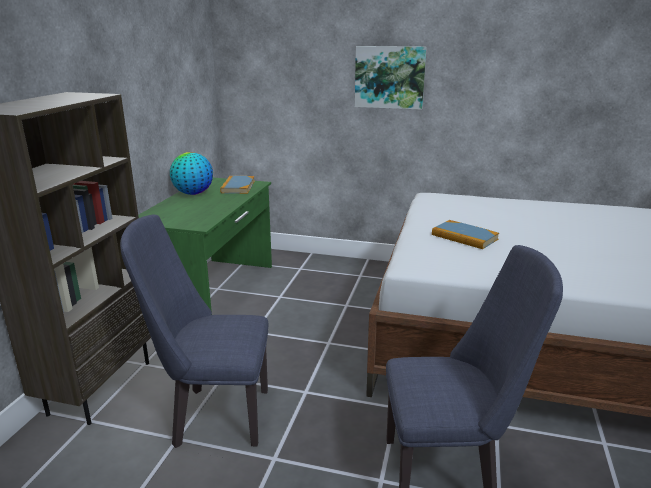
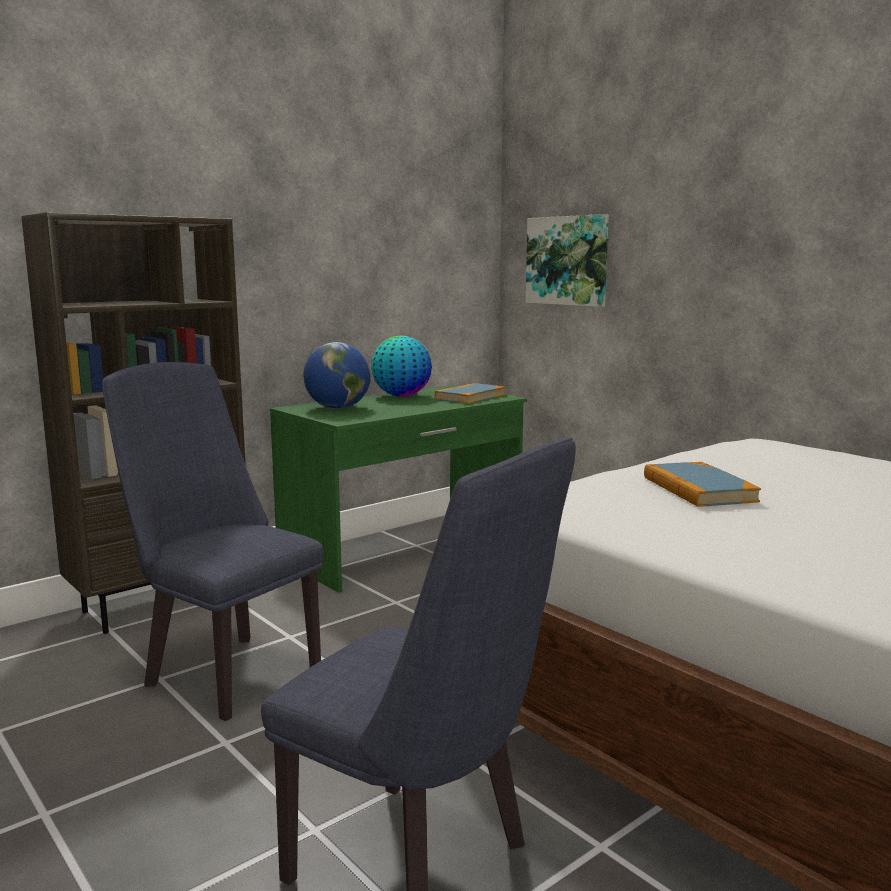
camera: 35 degrees right, 10 degrees down
picture [355,46,427,110] -> picture moved to [526,214,609,307]
none -> globe [303,342,371,409]

